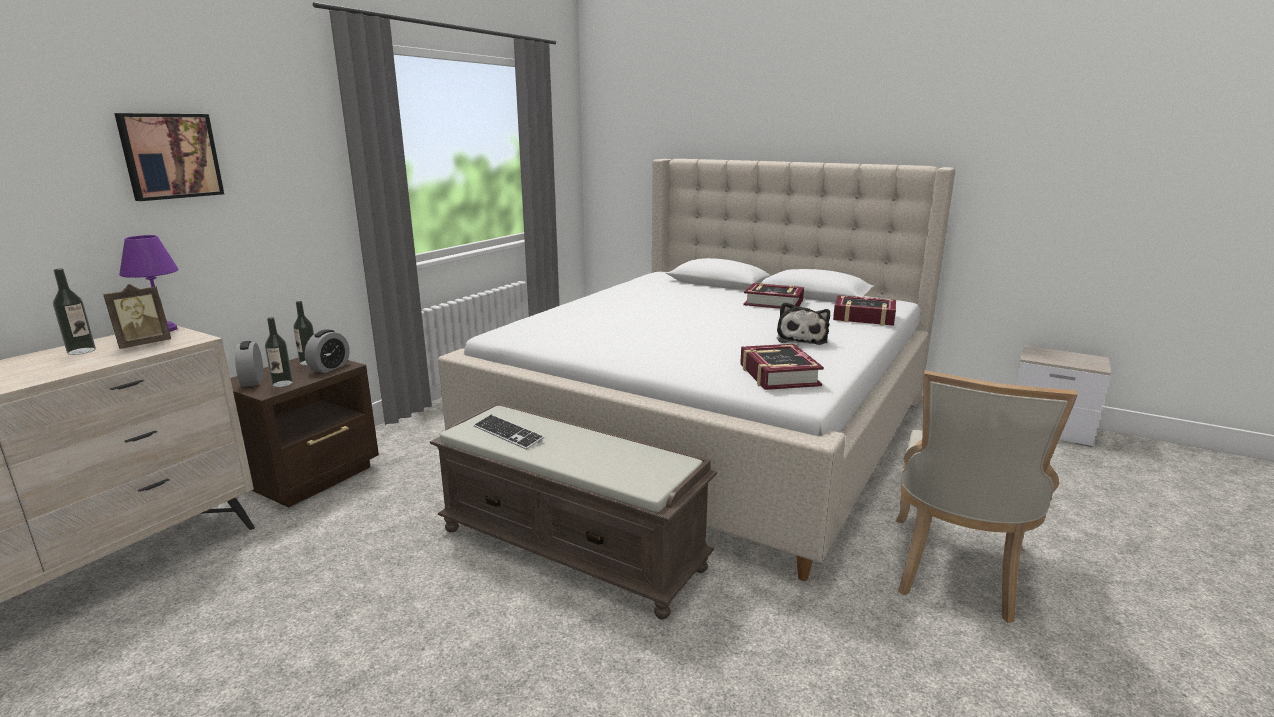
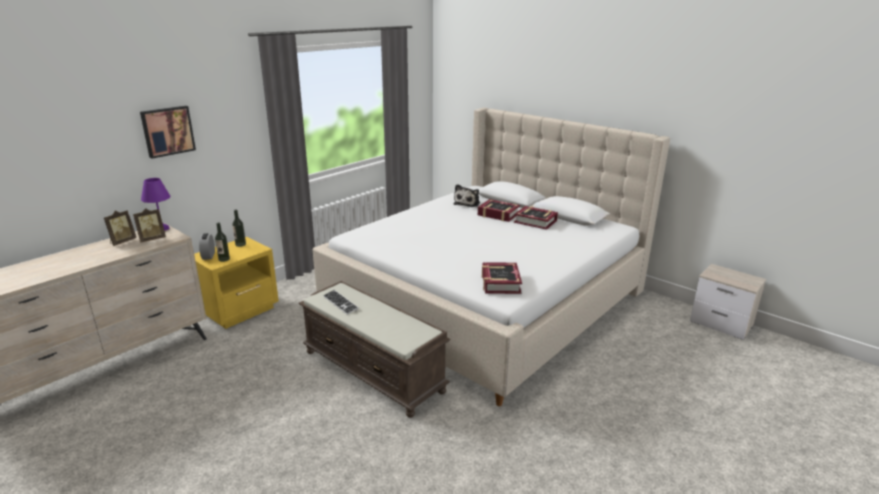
camera: 10 degrees right, 5 degrees up
bottle [53,269,96,355] -> picture frame [104,210,136,246]
brown nightstand [230,357,379,508] -> yellow nightstand [194,237,279,329]
alarm clock [305,329,350,373] -> none
plush toy [777,302,830,345] -> plush toy moved to [454,184,480,207]
book [833,295,896,326] -> book moved to [478,199,520,222]
beige chair [896,370,1077,623] -> none

